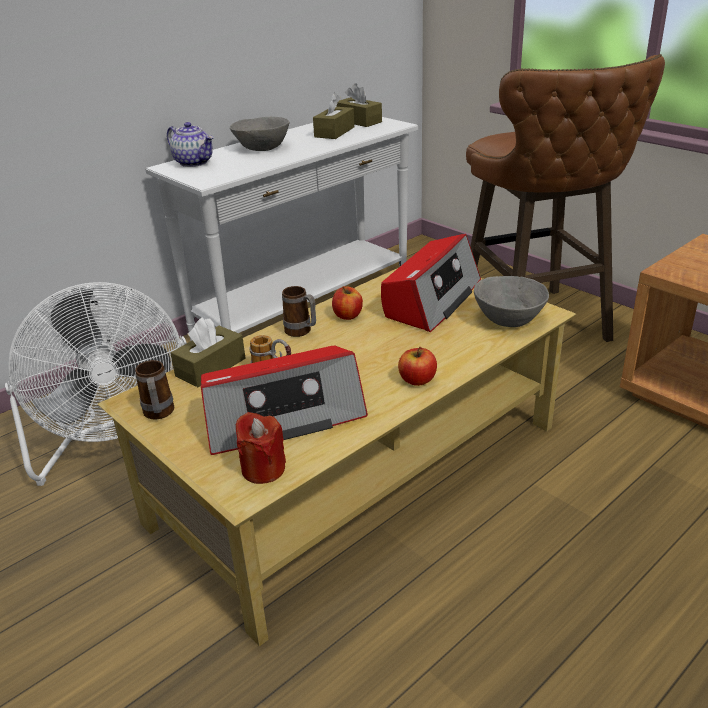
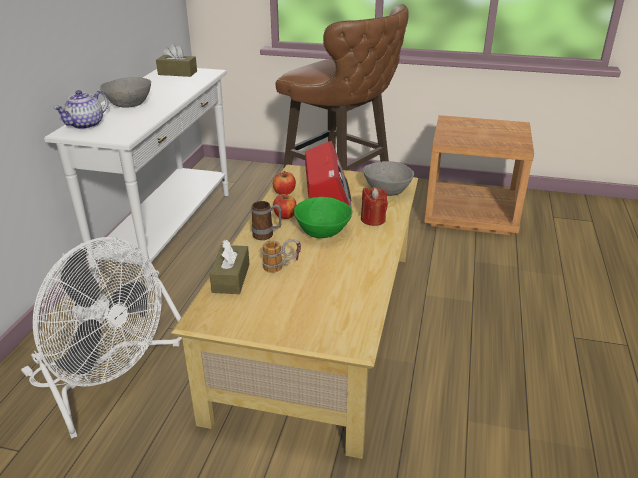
camera: 35 degrees left, 0 degrees up
mug [135,360,174,420] -> none
teapot [167,122,214,167] -> teapot turned 120 degrees clockwise [53,90,108,129]
radio [201,346,368,455] -> none
red candle [236,412,286,484] -> red candle moved to [361,187,388,226]
brown tissue box [313,93,354,139] -> none
apple [398,347,437,386] -> apple moved to [273,171,296,195]
none -> green bowl [294,197,352,238]

